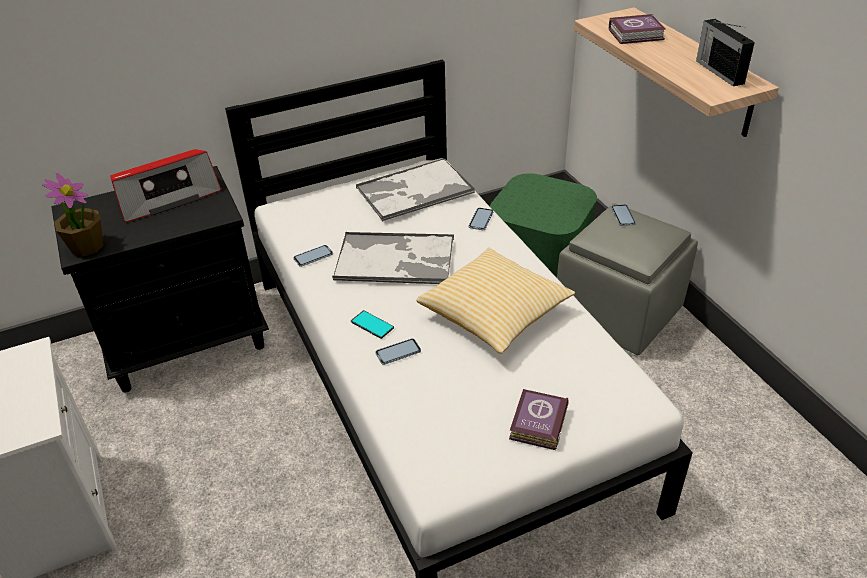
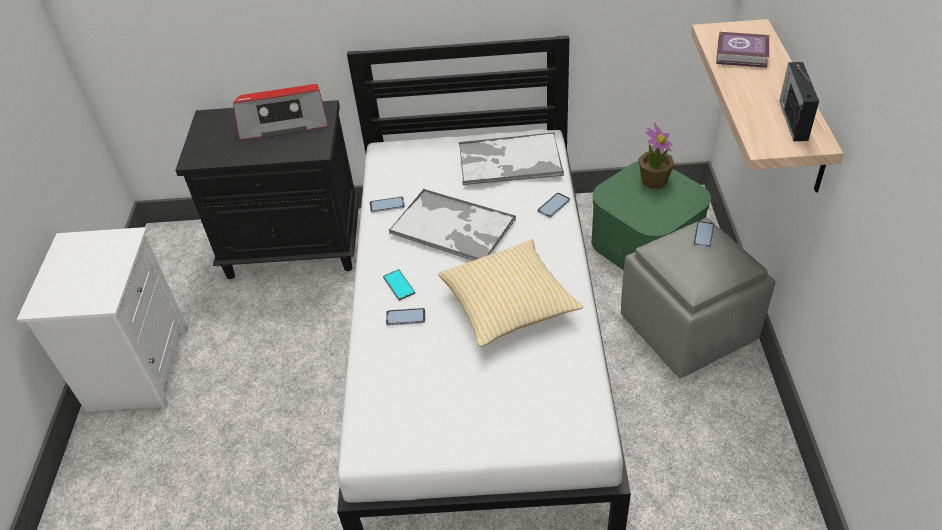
camera: 25 degrees right, 5 degrees up
potted plant [42,173,104,256] -> potted plant moved to [638,123,674,189]
book [509,389,569,450] -> none

